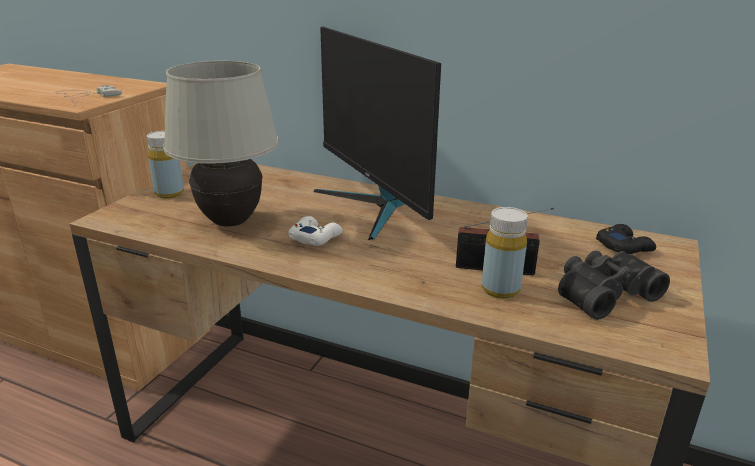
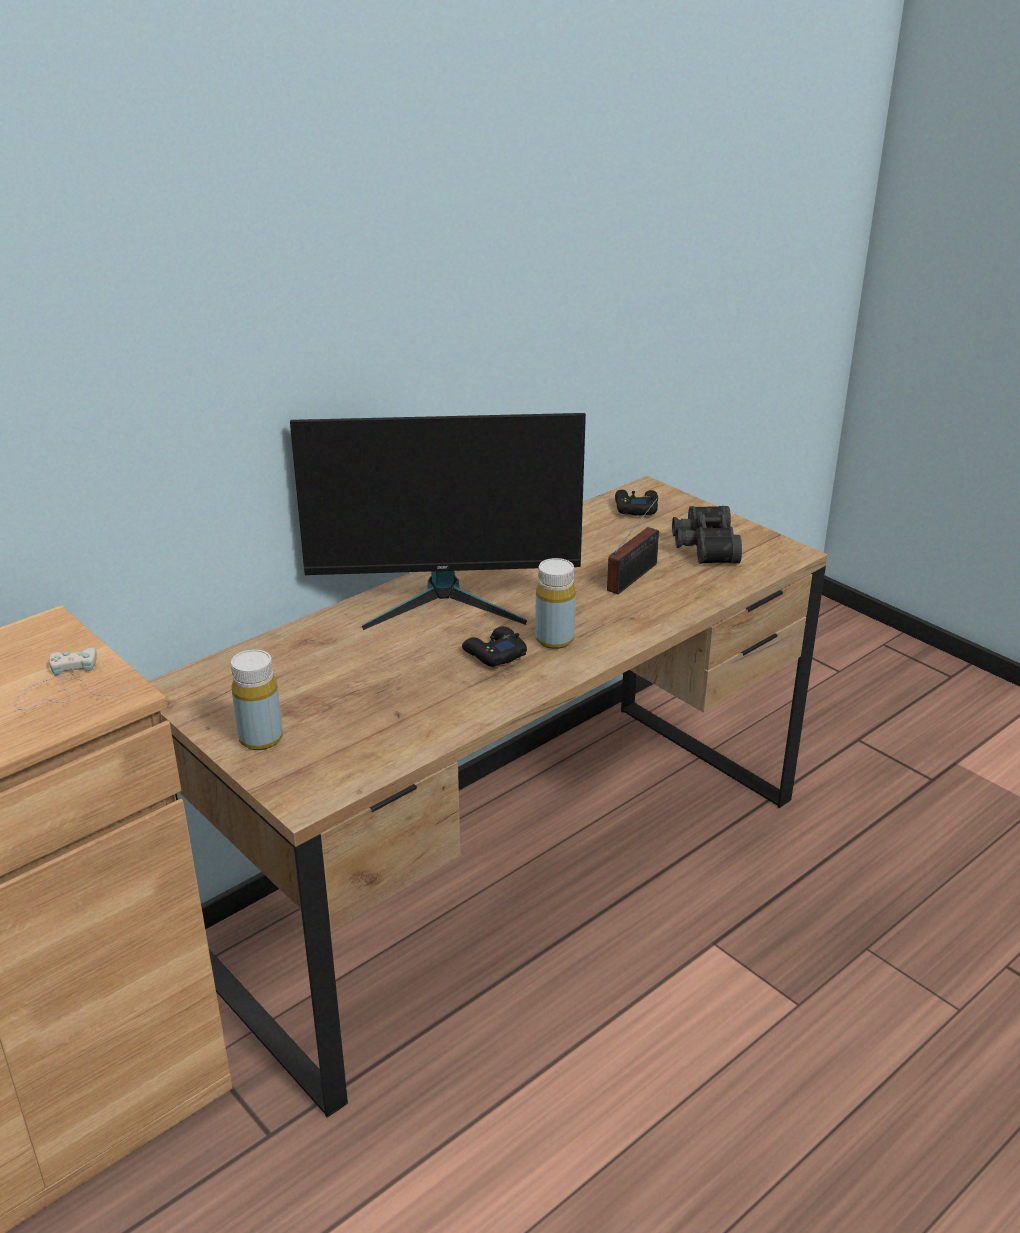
camera: 65 degrees left, 5 degrees up
white table lamp [163,61,279,227] -> none
white game controller [288,216,343,246] -> black game controller [462,626,527,667]
yellow bottle [482,207,528,298] -> yellow bottle moved to [535,558,576,649]

